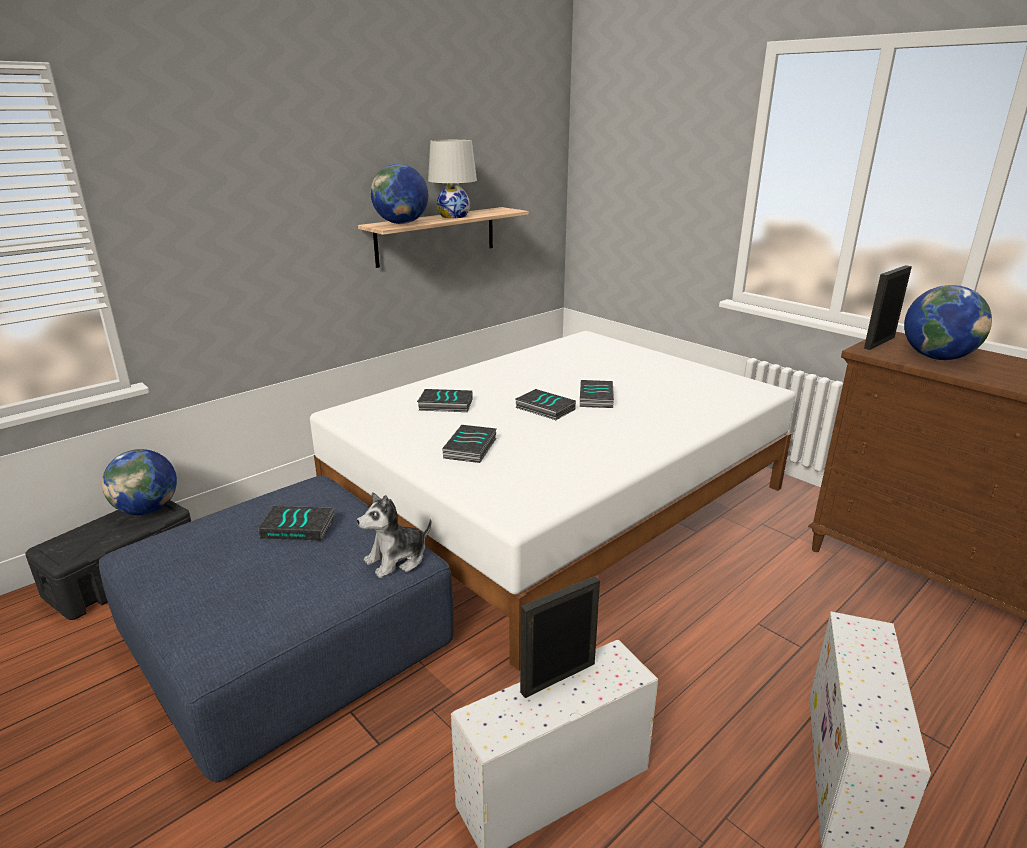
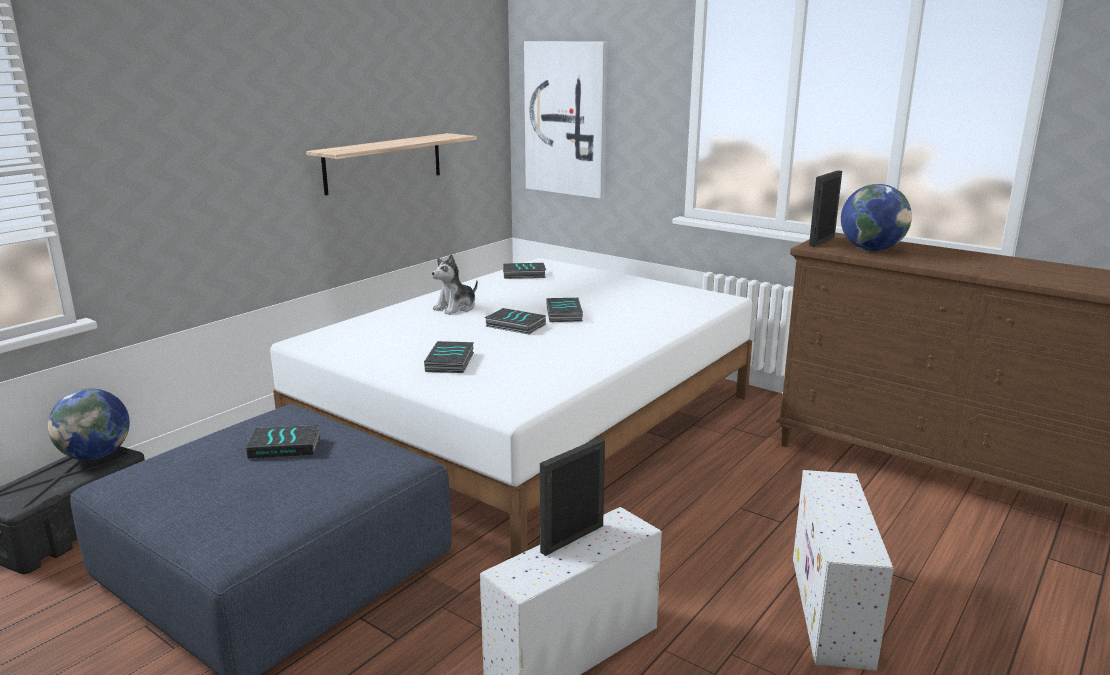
camera: 10 degrees left, 5 degrees down
plush toy [357,492,431,578] -> plush toy moved to [432,254,478,315]
globe [371,164,428,224] -> none
book [417,389,473,412] -> book moved to [503,263,546,279]
white table lamp [428,140,477,218] -> none
none -> picture [524,41,608,199]

